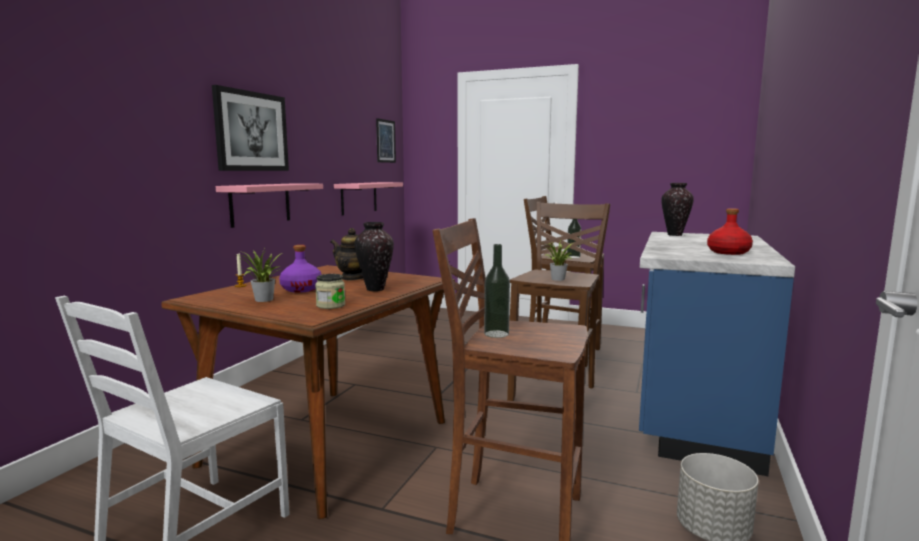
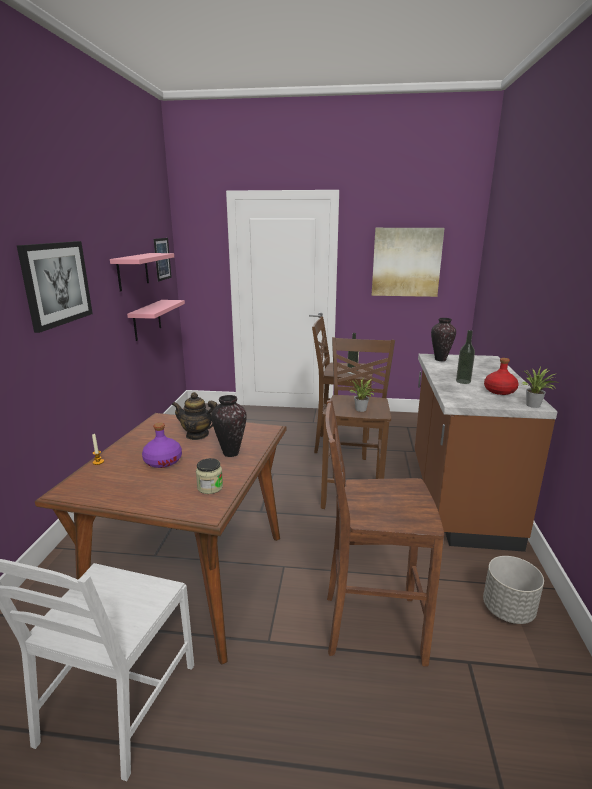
camera: 15 degrees left, 10 degrees up
pink shelf [216,183,323,228] -> pink shelf moved to [110,253,174,291]
potted plant [238,250,282,302] -> potted plant moved to [523,367,559,408]
bottle [484,244,510,338] -> bottle moved to [456,330,475,384]
blue counter [639,232,795,476] -> brown counter [415,354,557,552]
none -> picture [372,228,445,297]

